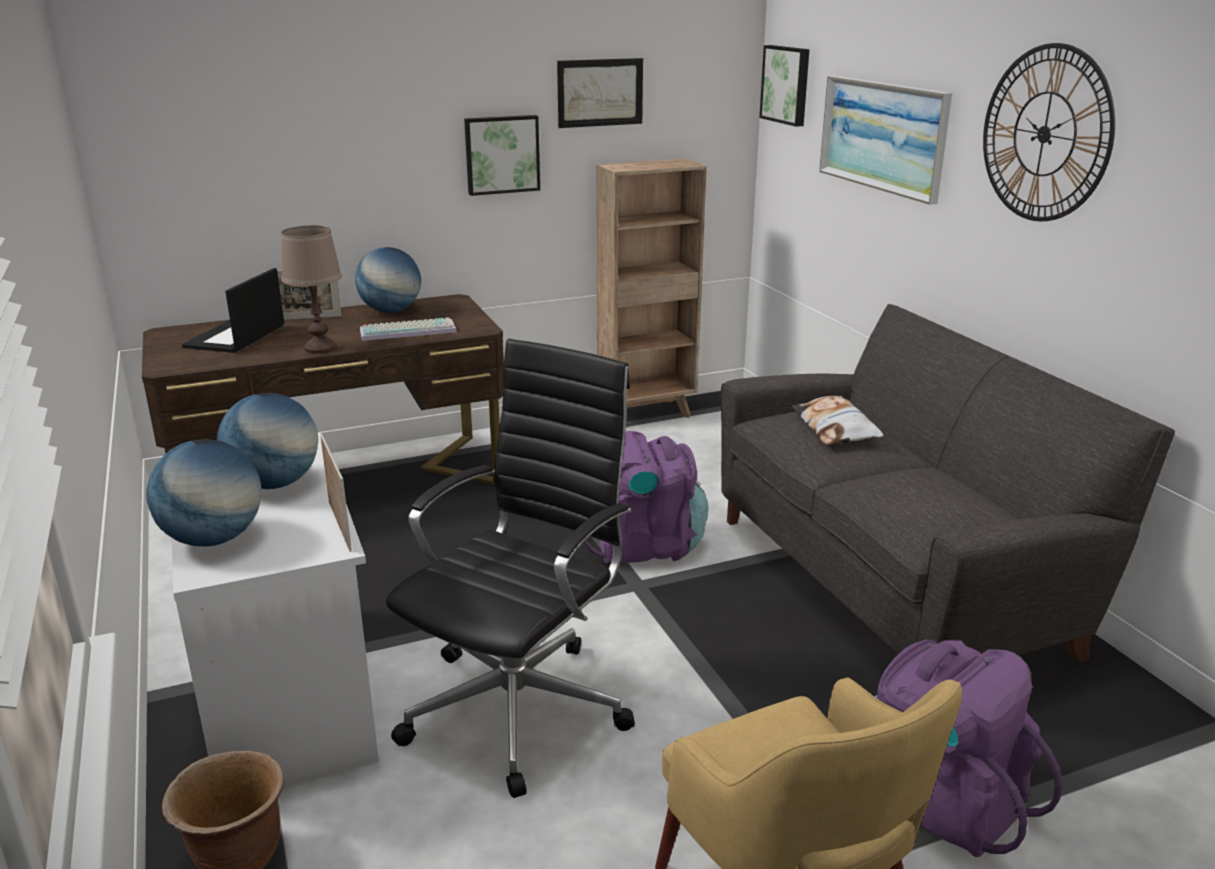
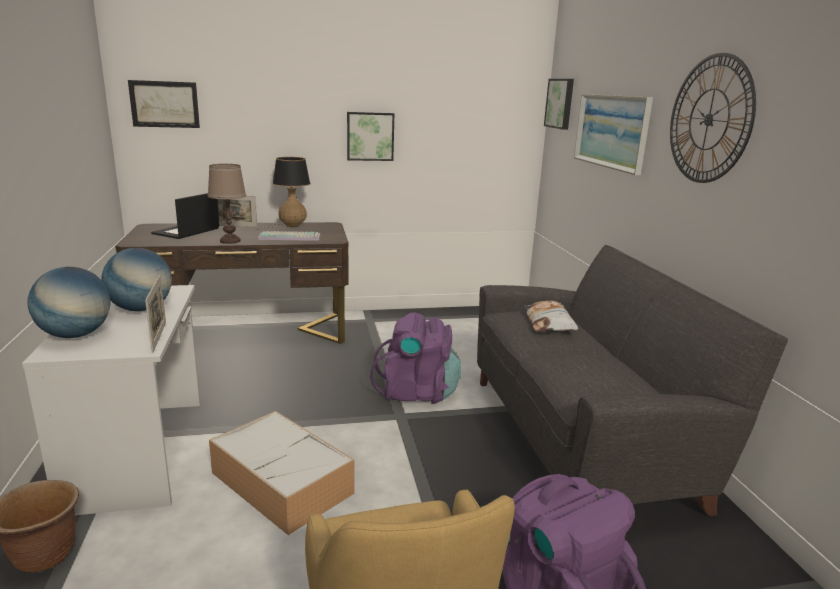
camera: 10 degrees right, 5 degrees down
globe [355,247,421,313] -> table lamp [256,157,311,230]
black office chair [386,339,635,798] -> storage box [209,411,355,535]
picture [557,58,643,128] -> picture moved to [128,80,200,128]
brown bookcase [596,158,707,418] -> none

